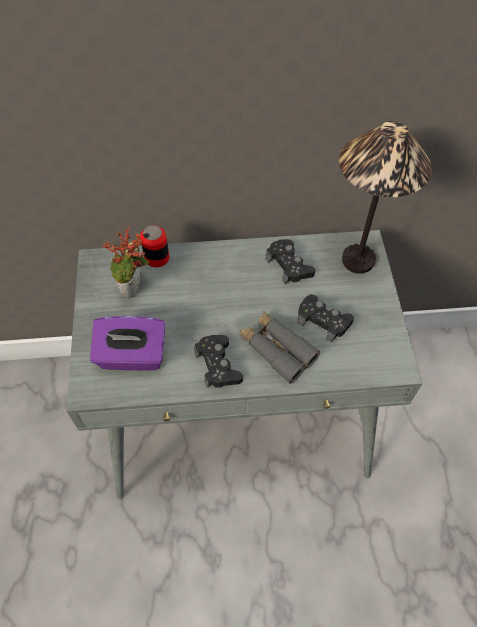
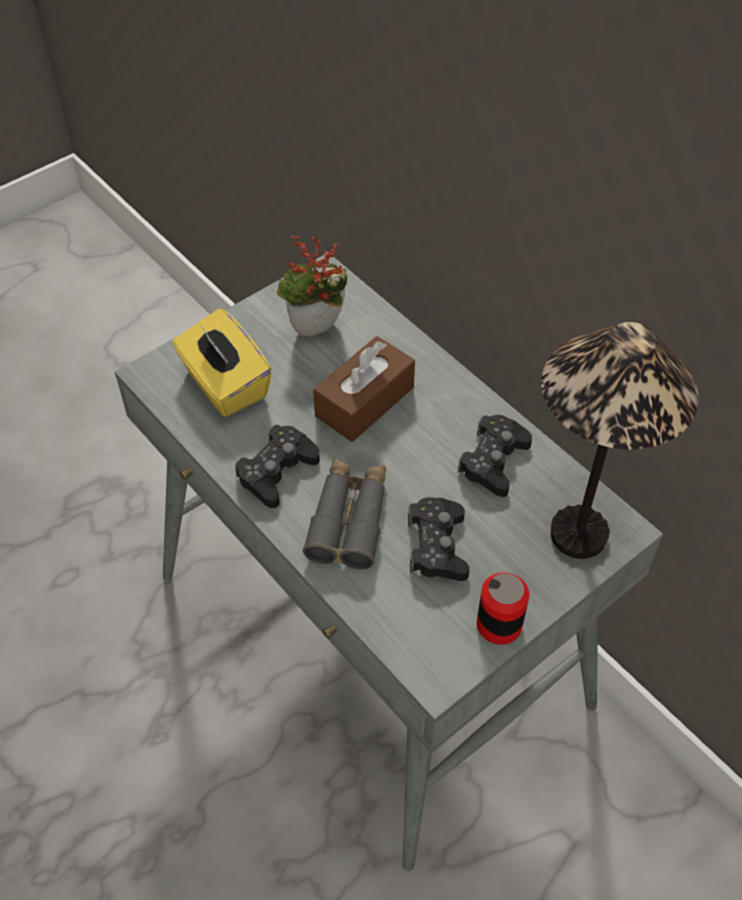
camera: 55 degrees right, 5 degrees down
purple tissue box [90,316,166,371] -> yellow tissue box [172,309,272,417]
can [140,225,169,267] -> can moved to [477,572,529,645]
none -> brown tissue box [313,336,415,442]

